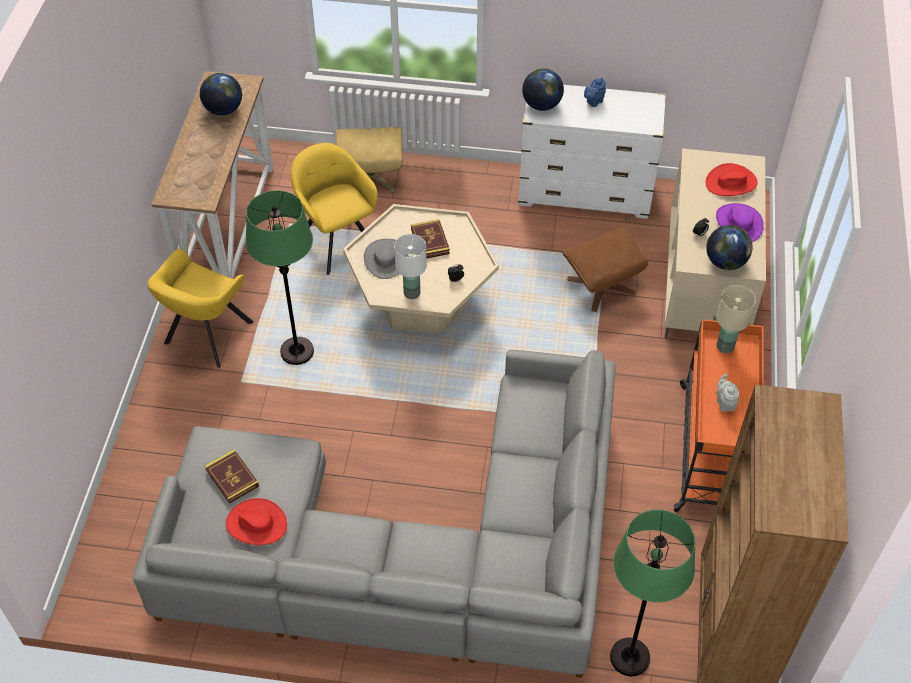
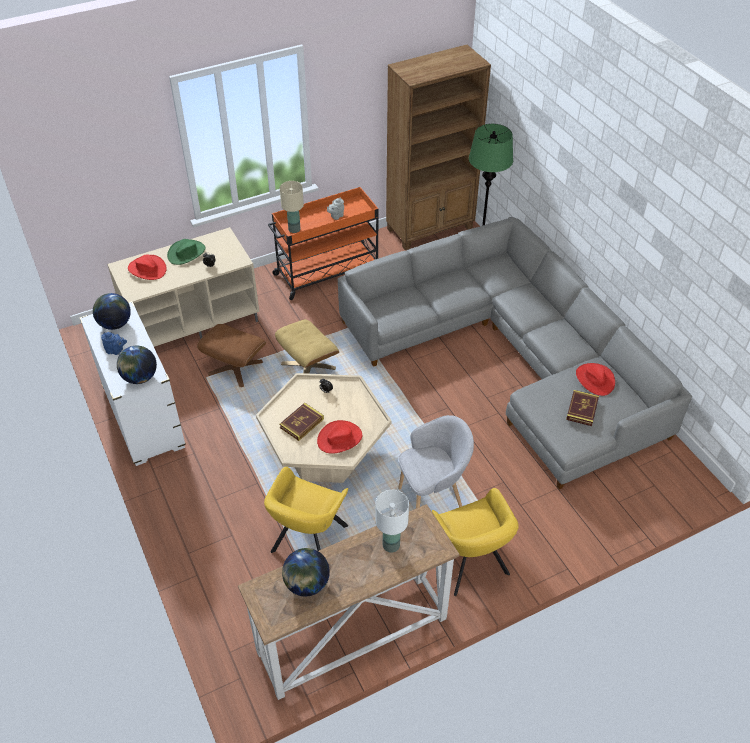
camera: 125 degrees left, 5 degrees down
yellow armchair [147,249,254,368] -> yellow armchair turned 75 degrees clockwise [432,488,518,596]
green floor lamp [246,190,314,365] -> grey armchair [398,415,474,508]
beige ottoman [335,127,403,193] -> beige ottoman moved to [275,319,339,374]
grey hat [364,239,408,279] -> red hat [317,420,362,454]
white table lamp [394,234,427,299] -> white table lamp moved to [376,490,409,552]
globe [706,225,752,270] -> globe moved to [93,293,131,330]
purple hat [716,203,764,242] -> green hat [167,239,205,265]

